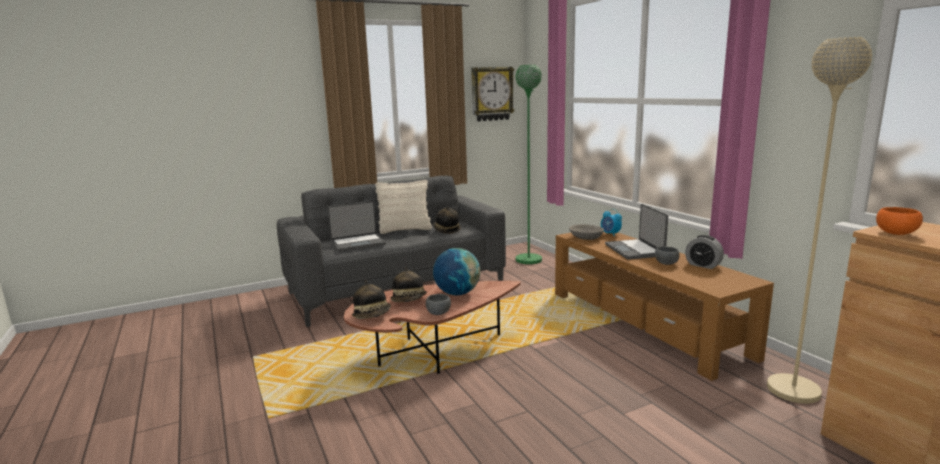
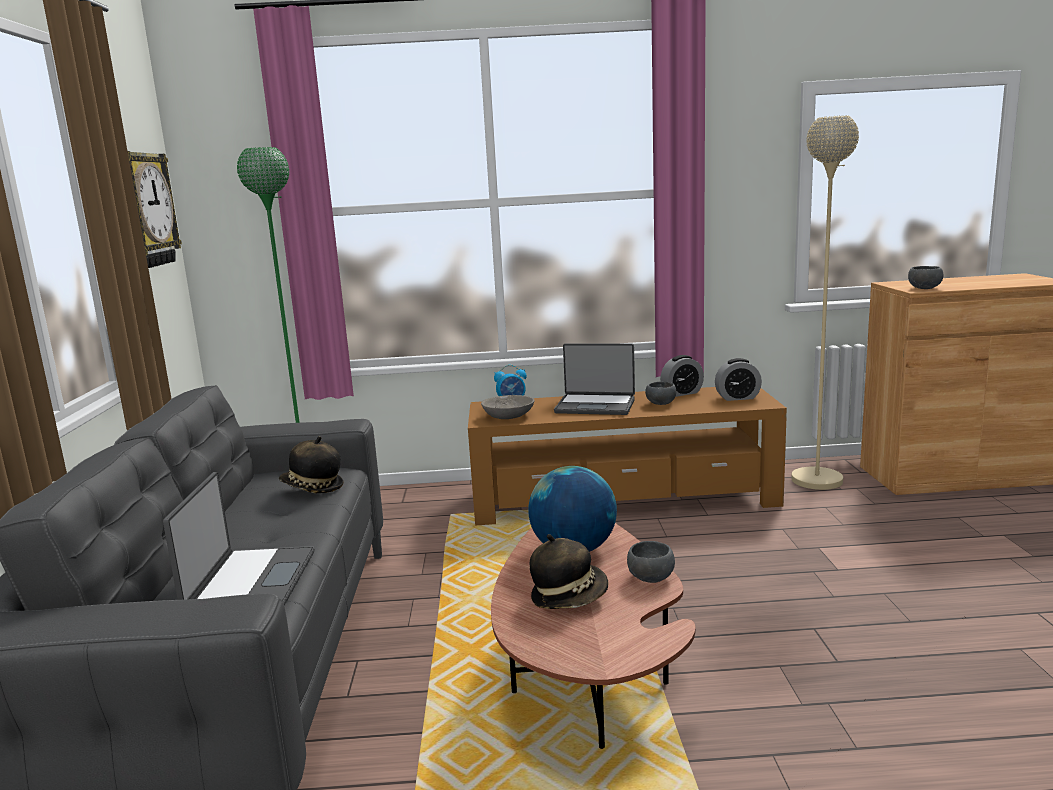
camera: 65 degrees left, 0 degrees up
hat [352,280,391,319] -> none
beige pillow [375,180,432,234] -> none
orange bowl [876,207,923,235] -> grey bowl [908,266,944,289]
none -> alarm clock [715,358,762,401]

